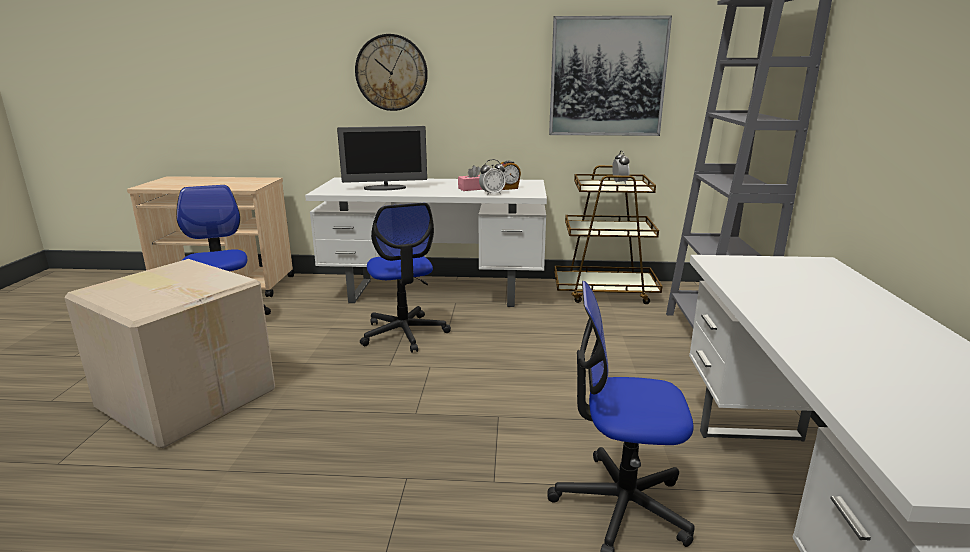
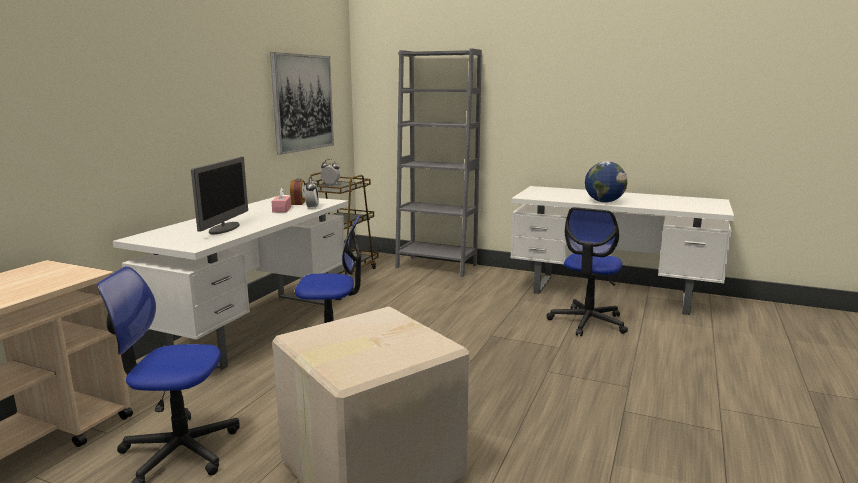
camera: 70 degrees left, 5 degrees down
wall clock [355,34,428,111] -> none
none -> globe [585,161,627,203]

